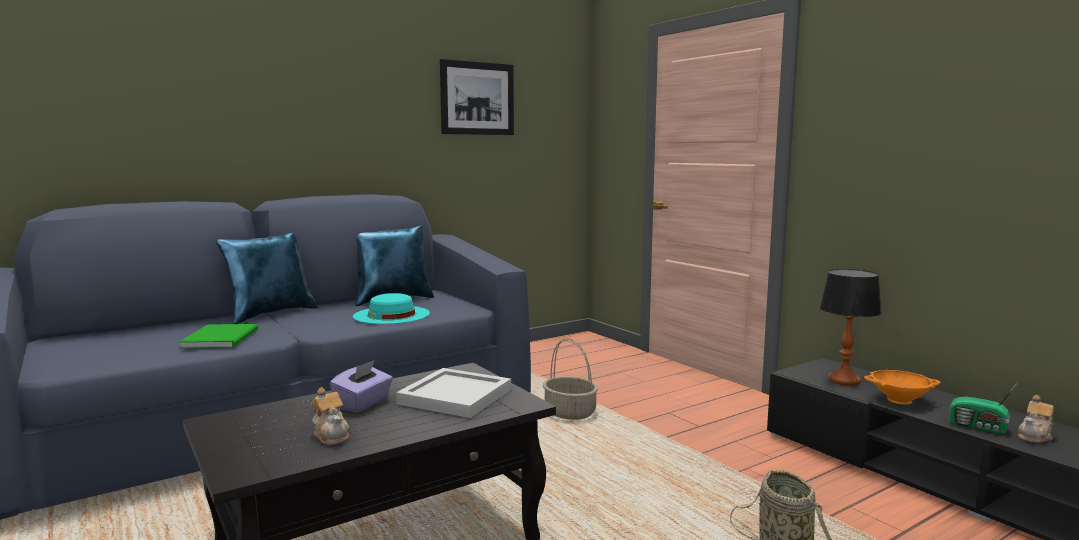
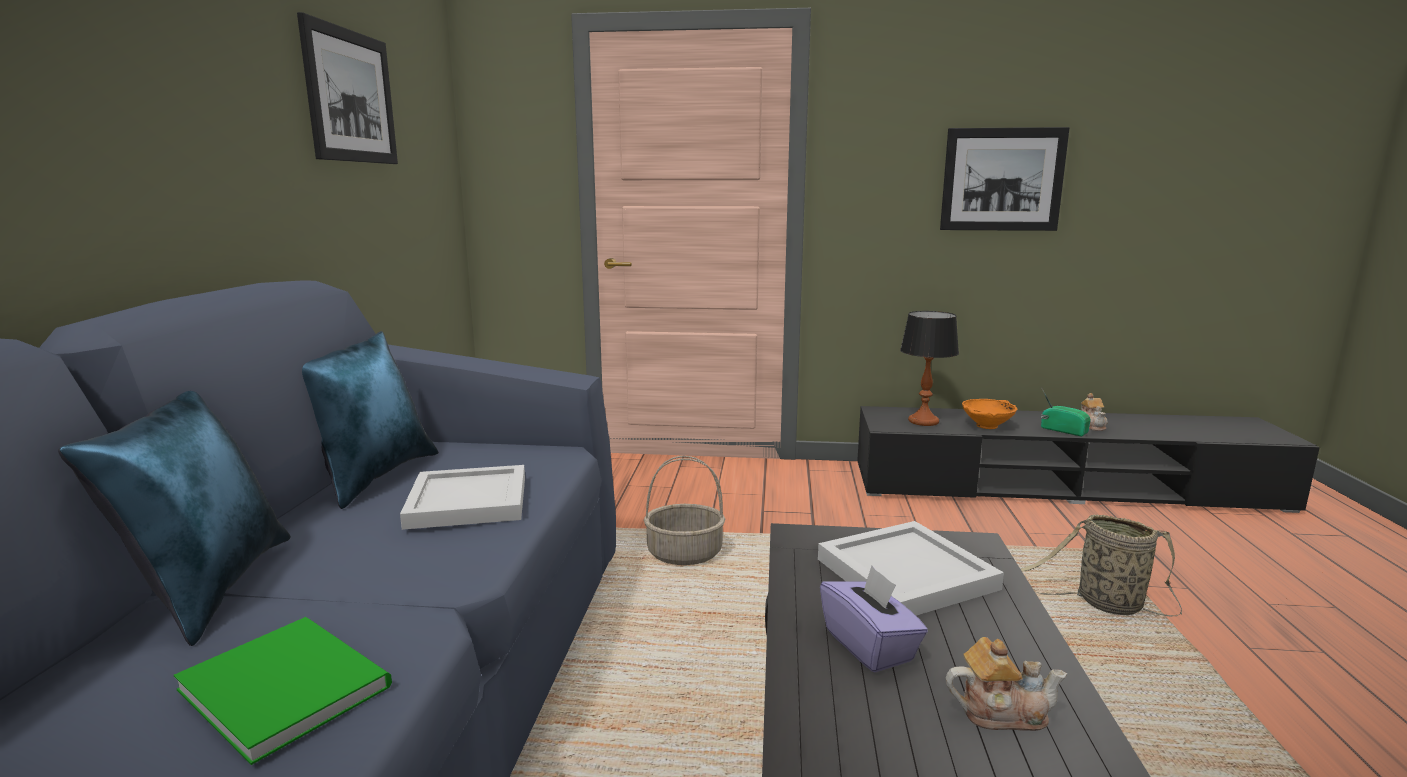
camera: 50 degrees left, 5 degrees up
turquoise hat [353,293,430,324] -> white tray [400,465,525,530]
radio [949,385,1016,434] -> radio turned 120 degrees counterclockwise [1041,389,1091,436]
none -> picture [940,127,1070,231]

